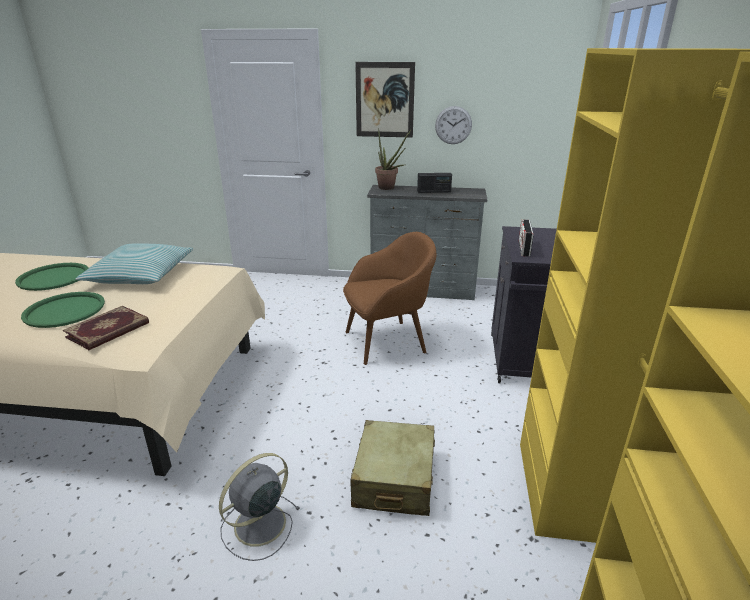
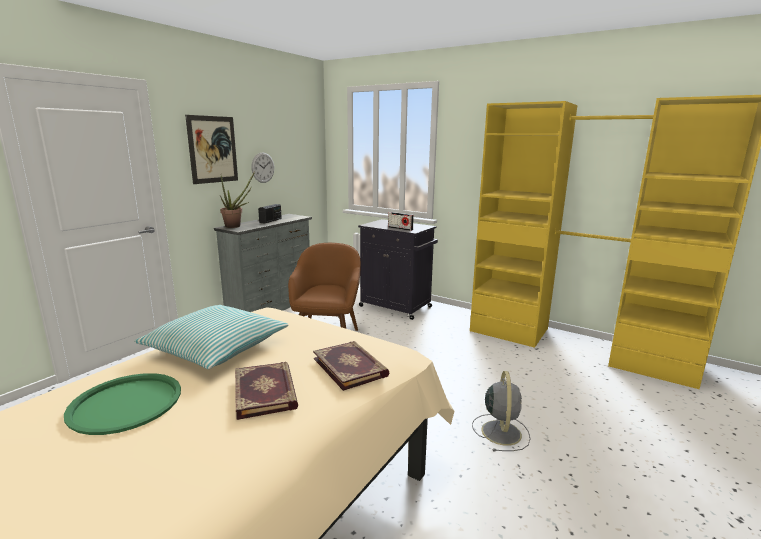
camera: 65 degrees left, 10 degrees down
green tray [21,292,105,328] -> book [235,362,298,420]
grey fan [219,453,300,561] -> grey fan turned 150 degrees counterclockwise [472,371,530,452]
beige suitcase [350,420,435,516] -> none

